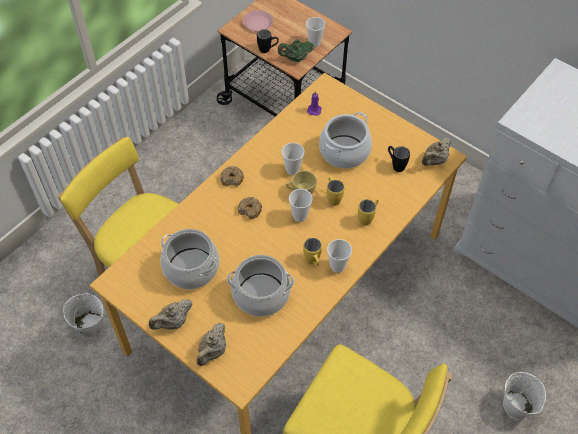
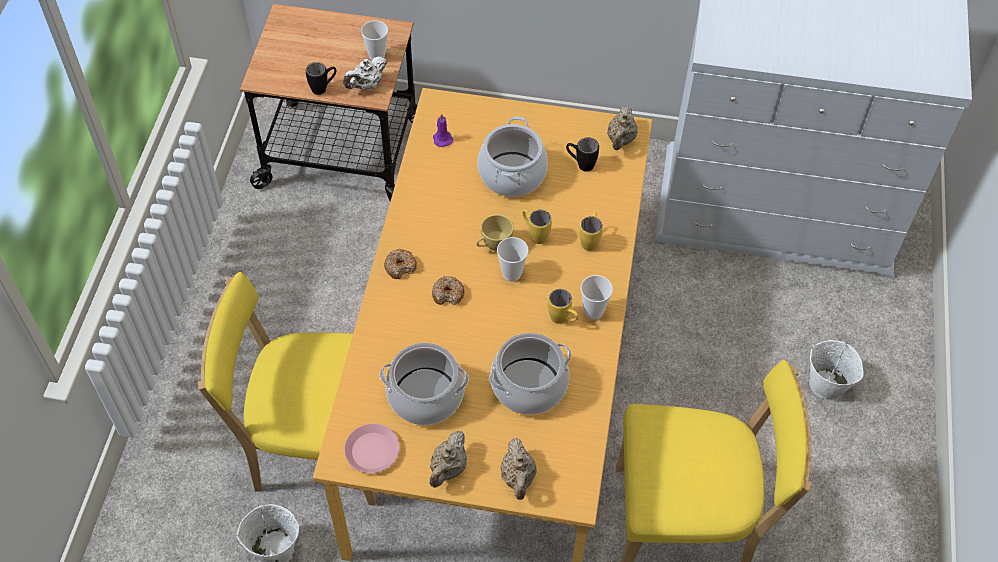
camera: 30 degrees left, 0 degrees up
pink plate [243,10,273,32] -> pink plate moved to [344,423,400,473]
green teapot [278,39,315,62] -> white teapot [343,57,387,90]
cup [282,143,305,175] -> none

